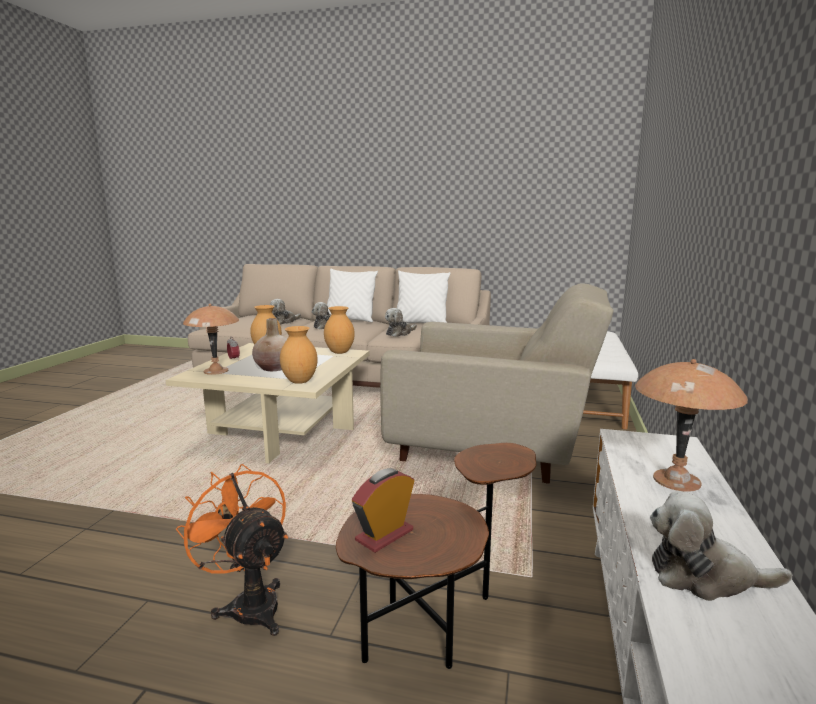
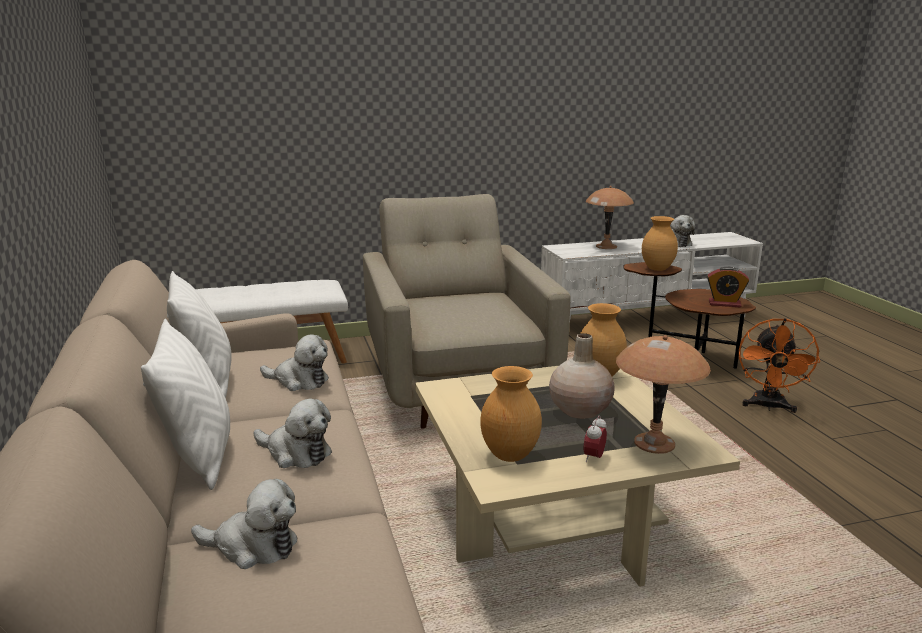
camera: 120 degrees left, 5 degrees up
brown vase [324,306,355,354] -> brown vase moved to [642,216,678,271]

